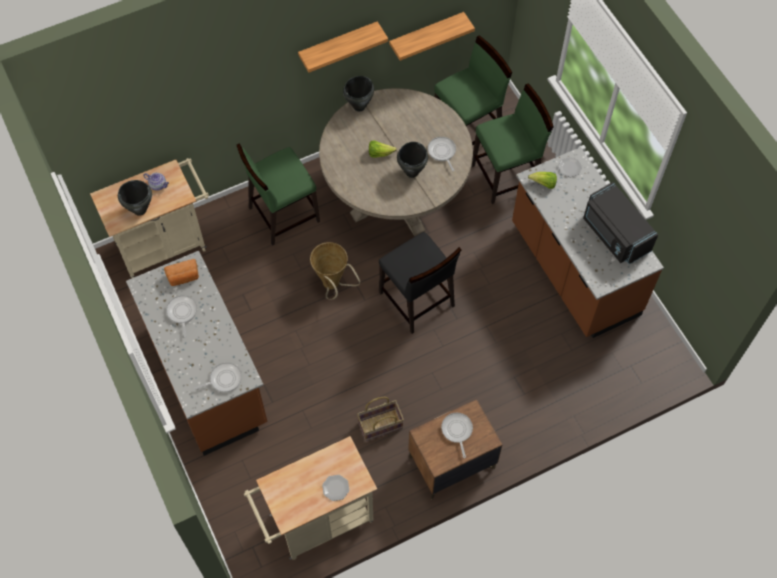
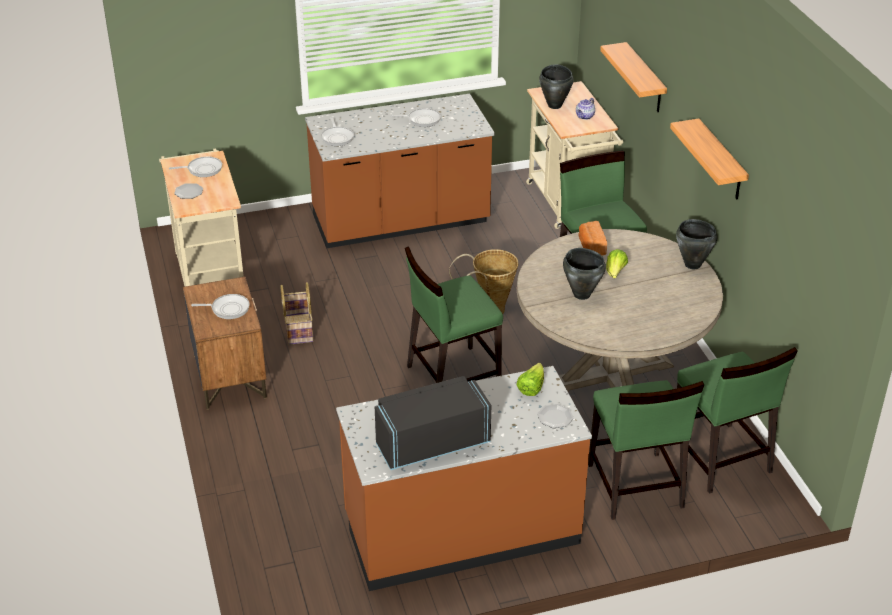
camera: 100 degrees right, 25 degrees down
bread [164,259,199,286] -> bread moved to [578,221,607,256]
black chair [379,232,461,334] -> green chair [405,246,503,383]
shelf [389,12,475,61] -> shelf moved to [600,42,667,112]
frying pan [428,137,456,172] -> frying pan moved to [169,157,222,177]

